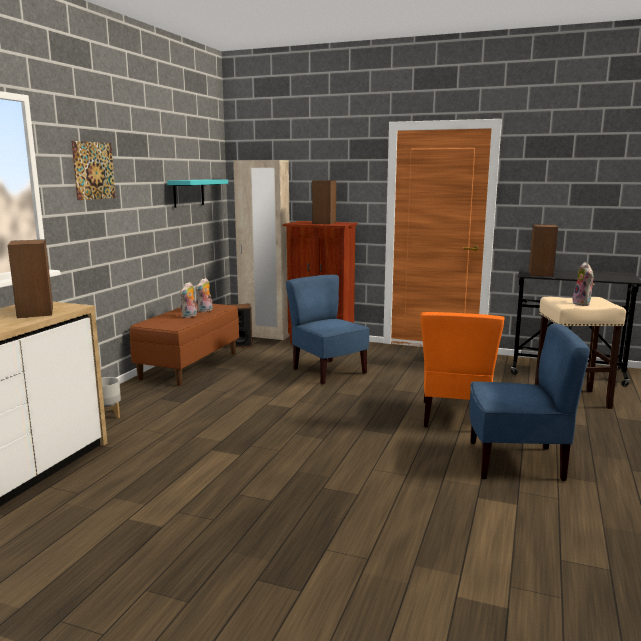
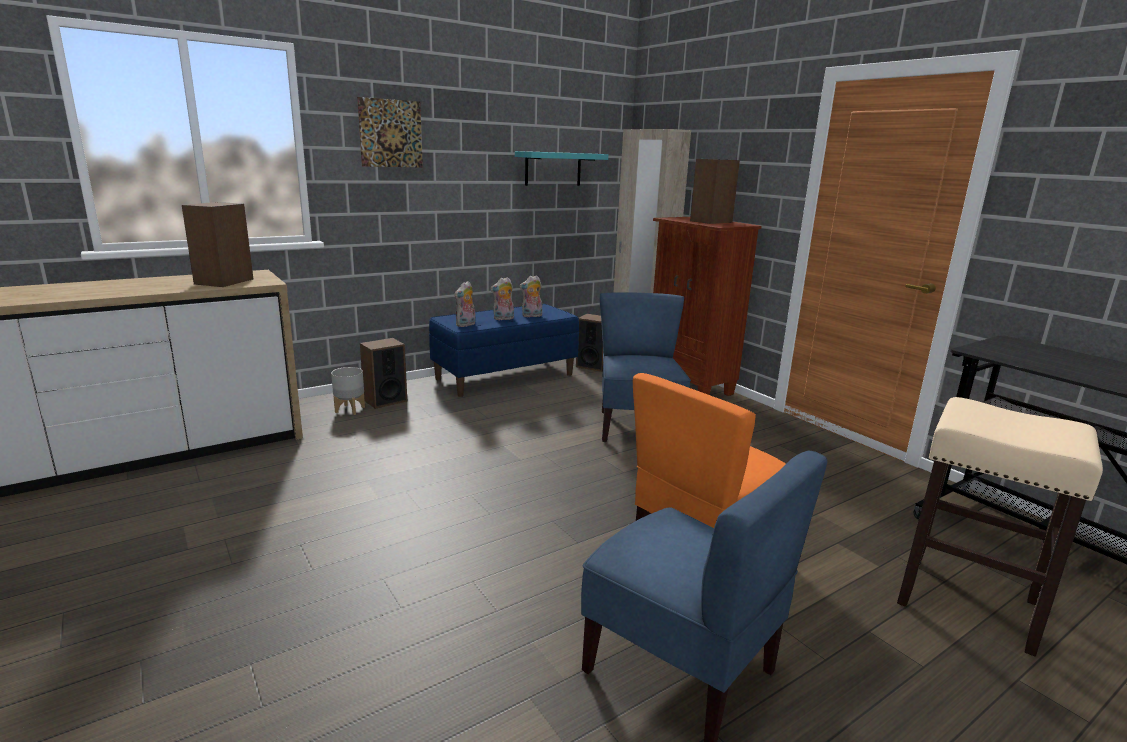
camera: 35 degrees right, 5 degrees up
brown bench [130,302,239,386] -> blue bench [429,304,579,397]
speaker [529,224,558,277] -> speaker moved to [360,338,407,409]
plush toy [572,262,594,306] -> plush toy moved to [455,281,476,327]

